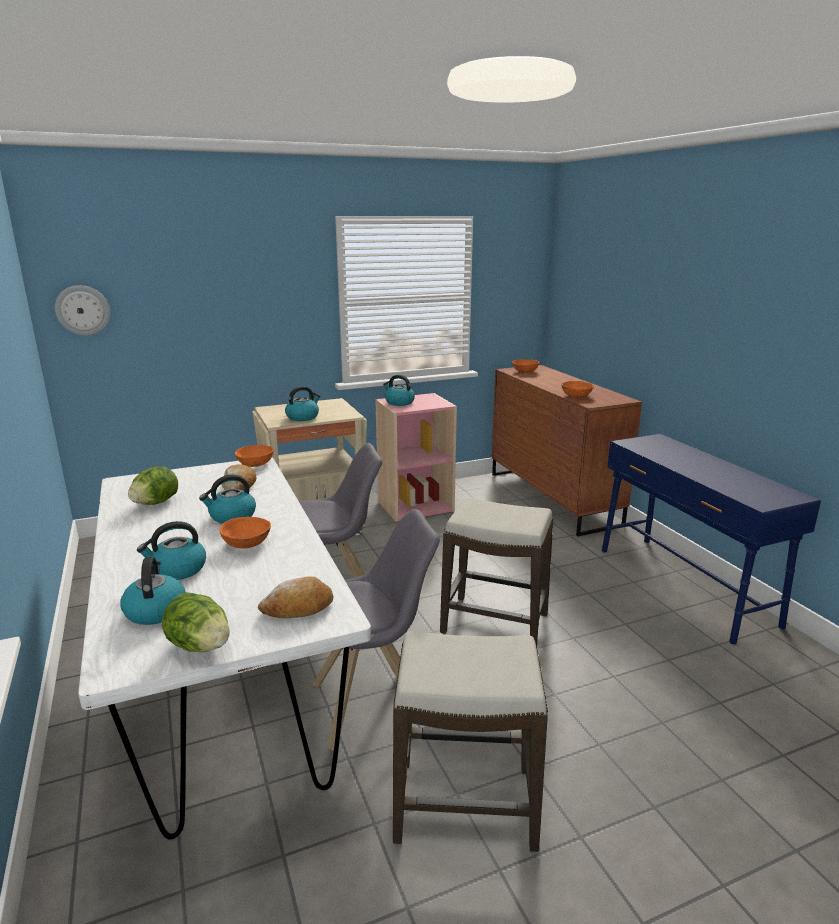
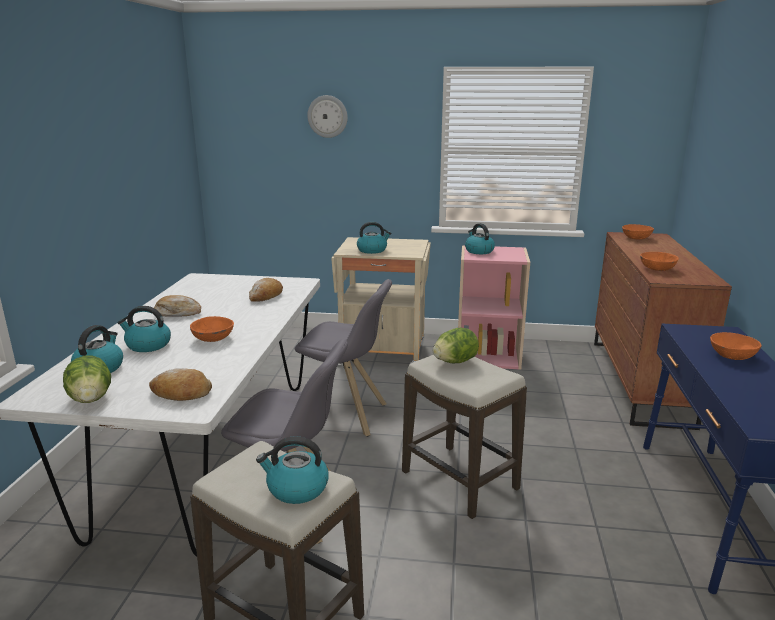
camera: 30 degrees right, 0 degrees up
wall clock [55,285,110,336] -> wall clock moved to [307,95,348,138]
lettuce [128,467,178,505] -> lettuce moved to [433,328,479,364]
kettle [199,475,256,524] -> kettle moved to [256,436,329,504]
orange bowl [235,445,274,467] -> orange bowl moved to [710,332,762,360]
none -> bread [154,295,201,317]

